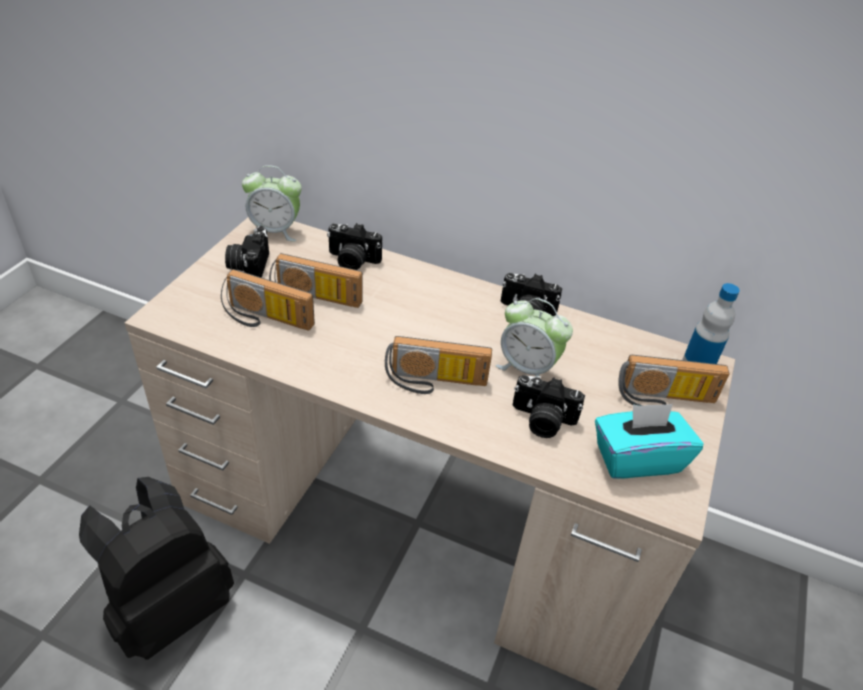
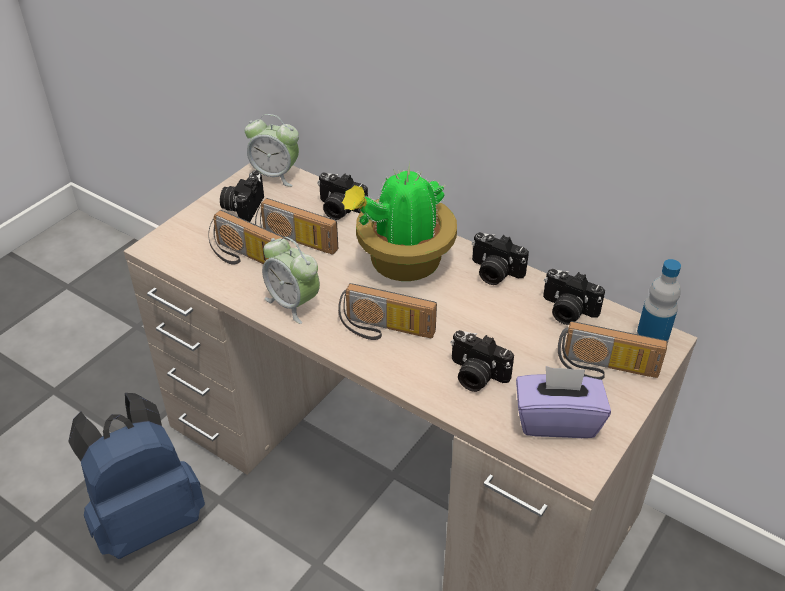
camera: 15 degrees right, 0 degrees up
black backpack [79,477,234,660] -> blue backpack [68,393,205,559]
alarm clock [495,298,573,377] -> alarm clock moved to [262,237,320,324]
turquoise tissue box [595,404,704,479] -> purple tissue box [516,366,611,438]
none -> potted plant [342,162,457,281]
none -> camera [543,269,605,325]

